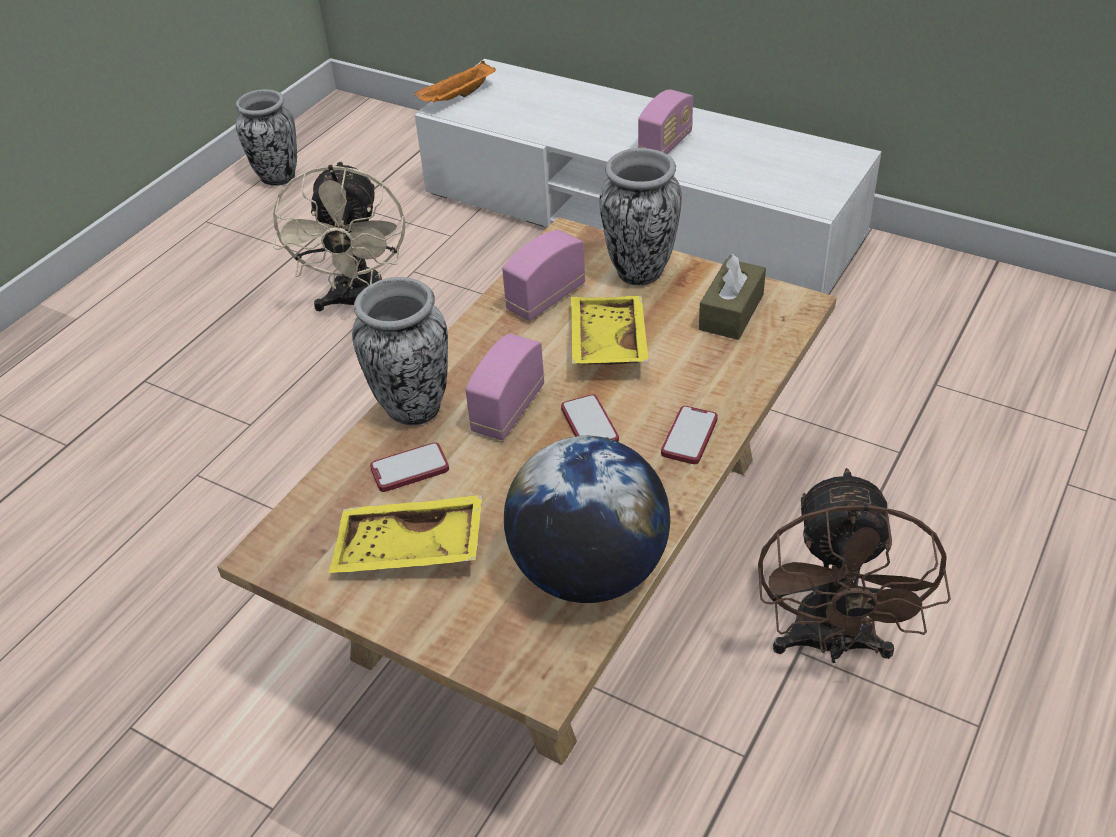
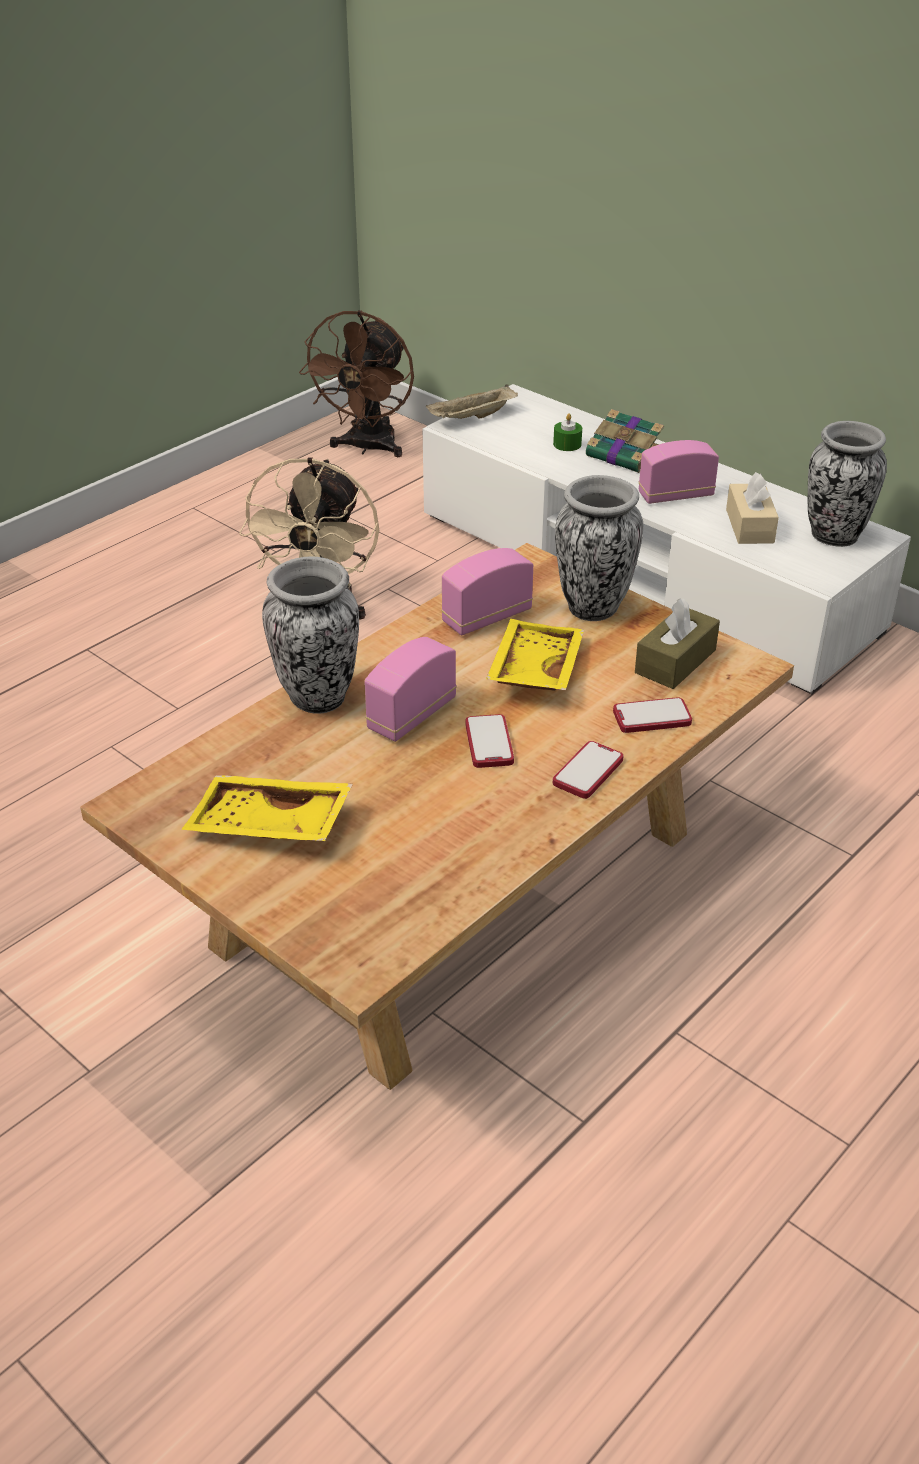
camera: 10 degrees right, 5 degrees down
vase [235,89,297,186] -> vase moved to [808,421,887,547]
phone [370,442,449,492] -> phone moved to [613,697,692,733]
orange tray [414,61,496,103] -> beige tray [426,384,518,419]
globe [504,436,670,603] -> none
radio [638,89,693,154] -> radio turned 150 degrees counterclockwise [639,440,719,504]
brown fan [758,468,951,663] -> brown fan moved to [299,310,414,457]
none -> green candle [553,413,582,451]
none -> book [586,409,664,473]
none -> beige tissue box [726,472,779,544]

